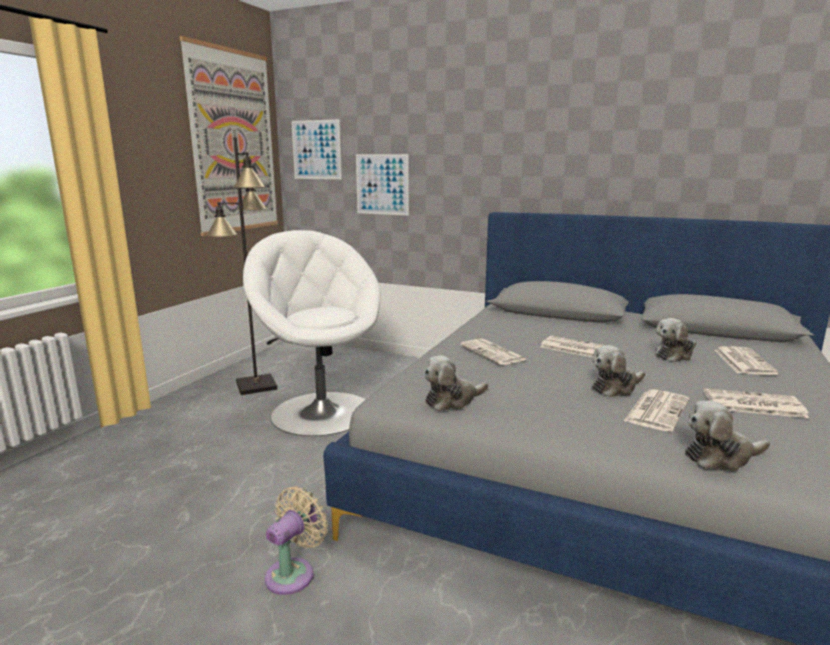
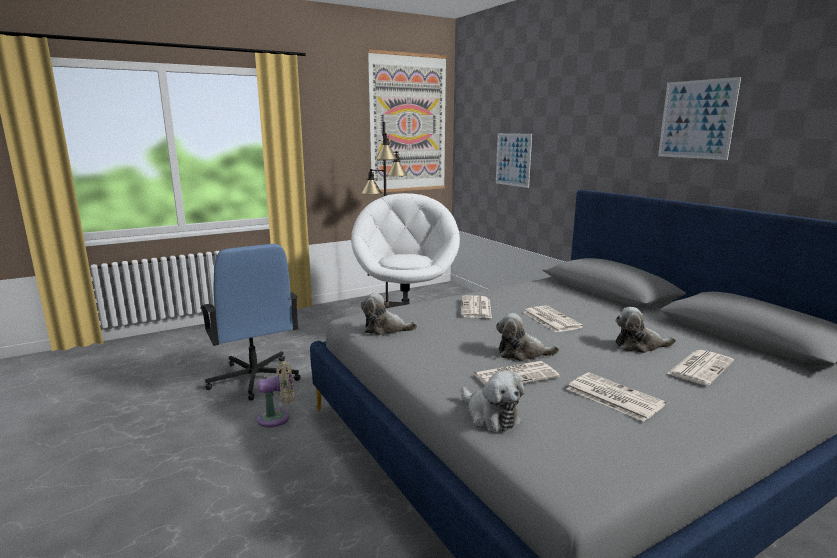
camera: 35 degrees right, 0 degrees up
picture [291,119,342,179] -> picture moved to [658,77,741,160]
plush toy [685,400,770,471] -> plush toy turned 150 degrees counterclockwise [461,371,525,432]
none -> blue office chair [200,244,300,401]

